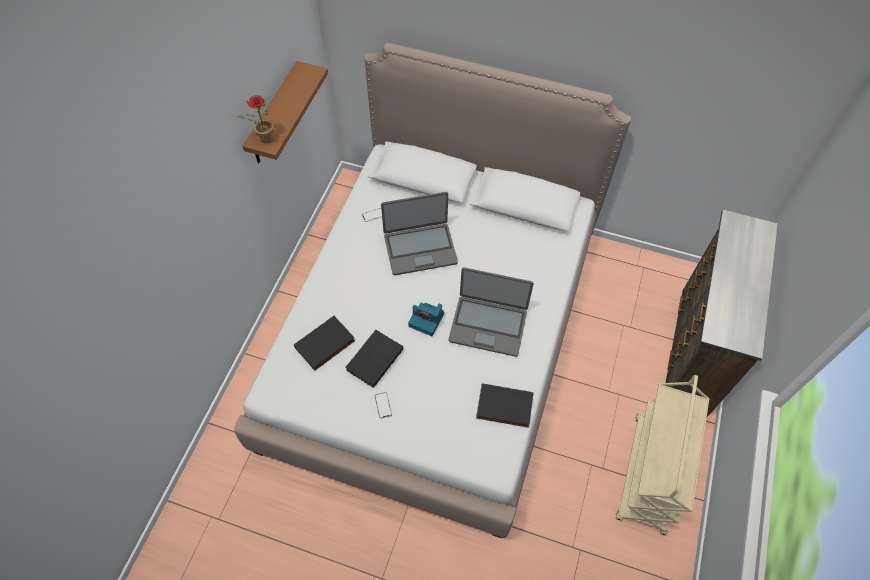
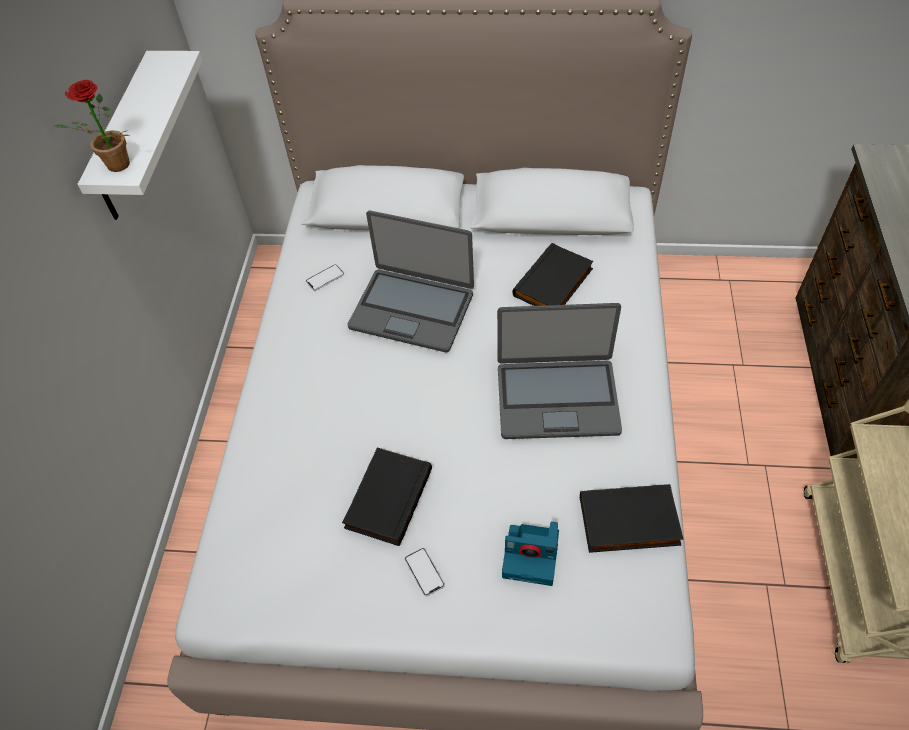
camera: 10 degrees left, 5 degrees down
brown shelf [242,61,328,163] -> white shelf [78,51,203,220]
black book [294,316,355,371] -> black book moved to [513,243,594,306]
laptop [381,192,458,275] -> laptop turned 45 degrees clockwise [347,211,474,353]
camera [408,303,444,336] -> camera moved to [502,522,559,586]

